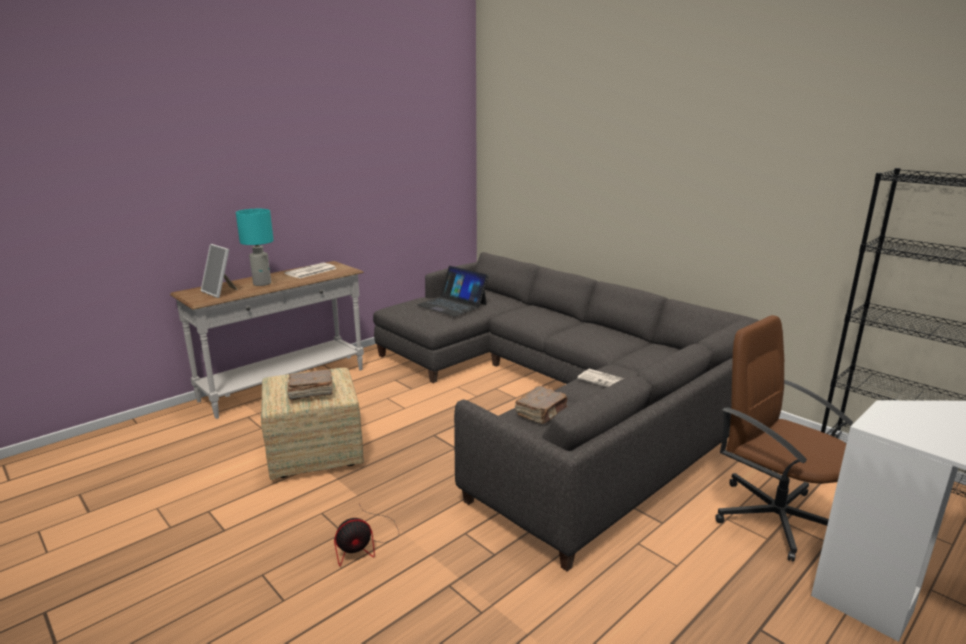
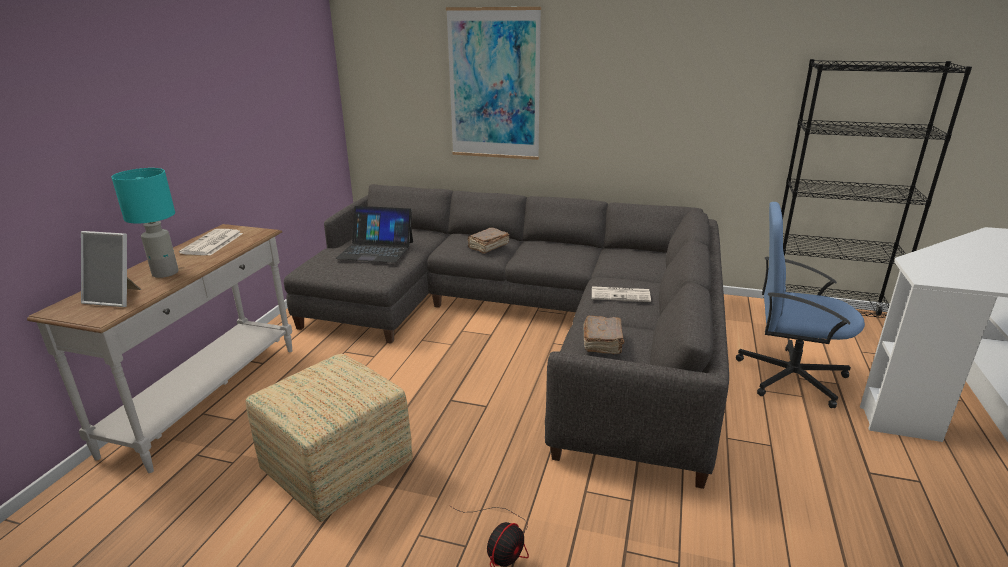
camera: 30 degrees left, 5 degrees up
brown book [287,369,333,401] -> brown book moved to [468,228,509,254]
brown office chair [715,315,853,562] -> blue office chair [736,202,865,408]
none -> picture [446,7,541,160]

